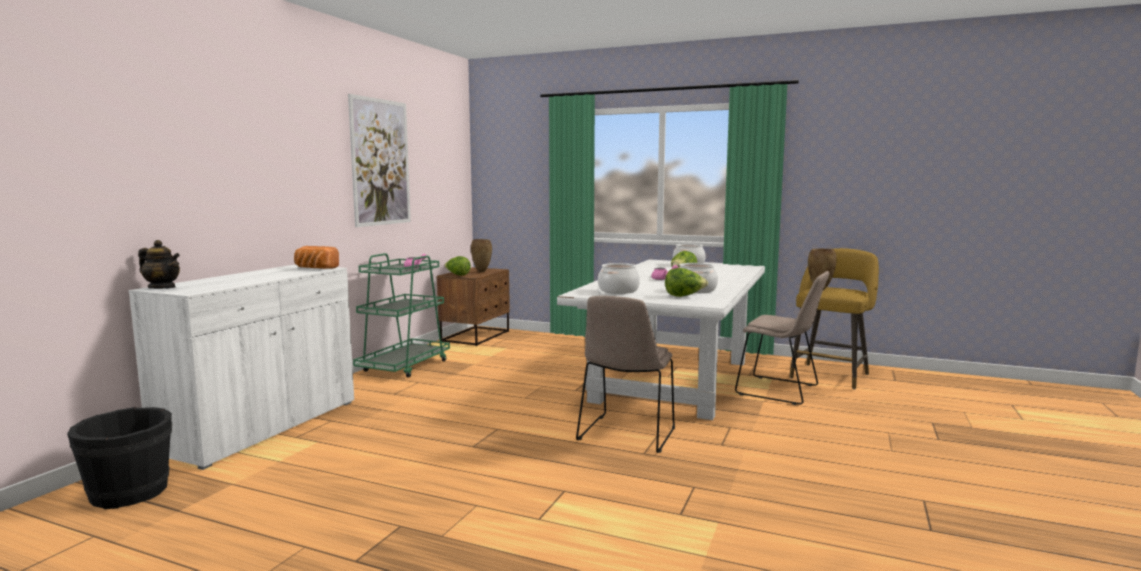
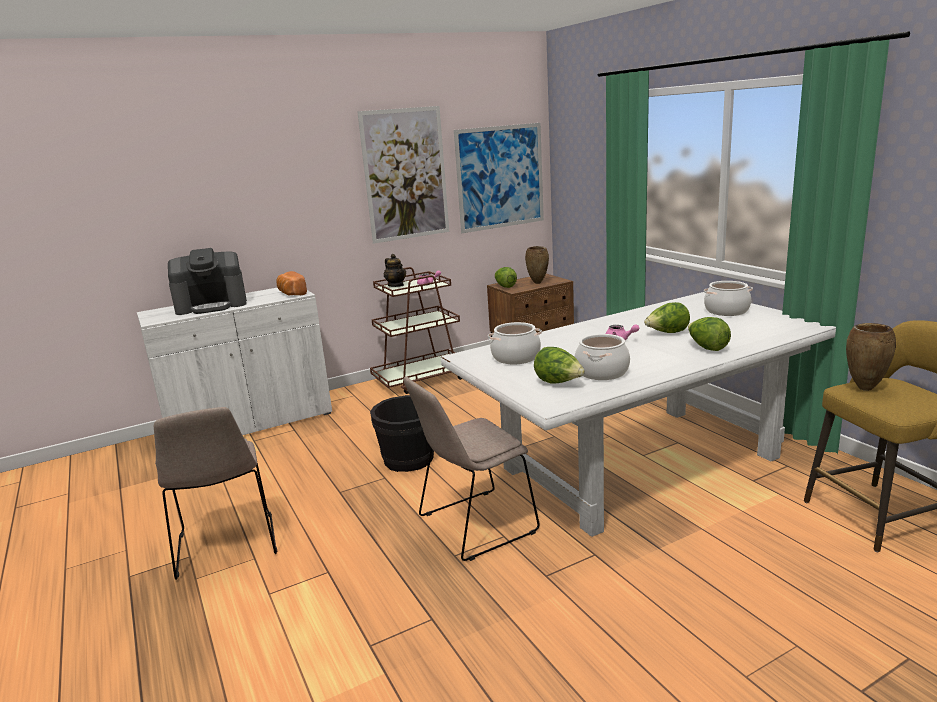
camera: 40 degrees right, 10 degrees up
black bucket [67,407,172,509] -> black bucket moved to [370,395,434,472]
teapot [138,240,180,289] -> teapot moved to [384,254,406,287]
green cart [353,253,450,378] -> brown cart [370,267,462,394]
beige chair [735,271,829,405] -> beige chair moved to [154,407,277,580]
none -> coffee machine [168,248,247,315]
none -> picture [454,123,544,233]
none -> lettuce [688,317,731,351]

